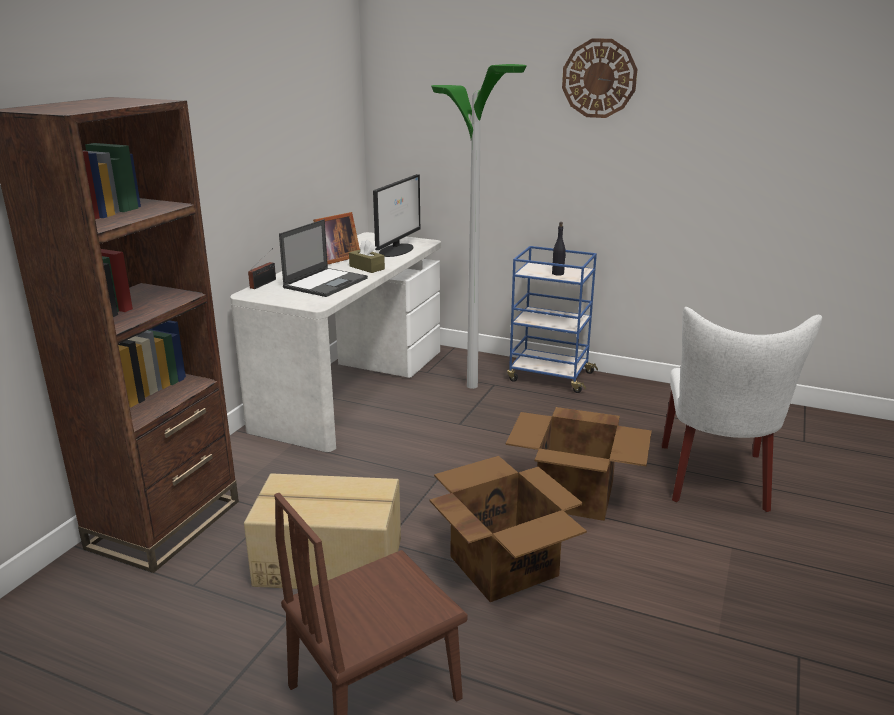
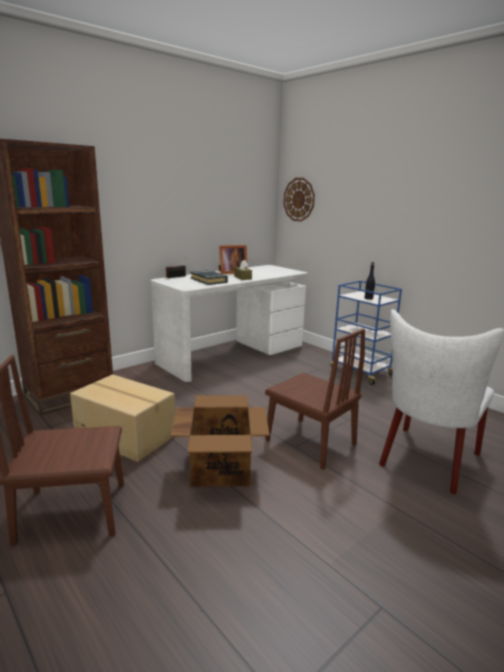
camera: 25 degrees right, 5 degrees down
laptop [279,219,368,297] -> black book [191,270,228,285]
monitor [373,174,420,257] -> none
floor lamp [431,64,527,389] -> none
cardboard box [506,407,652,521] -> brown chair [265,329,365,470]
wall clock [562,39,637,118] -> wall clock moved to [283,178,315,222]

